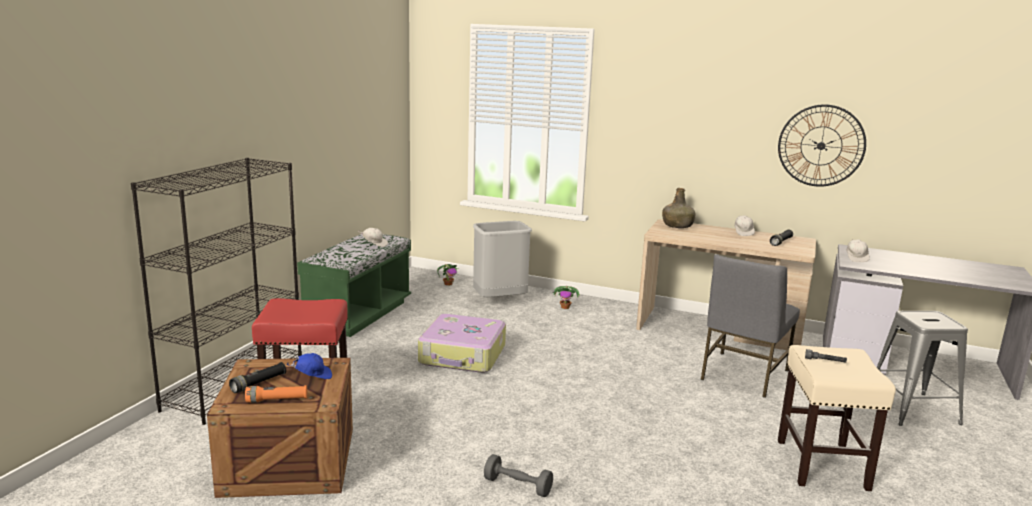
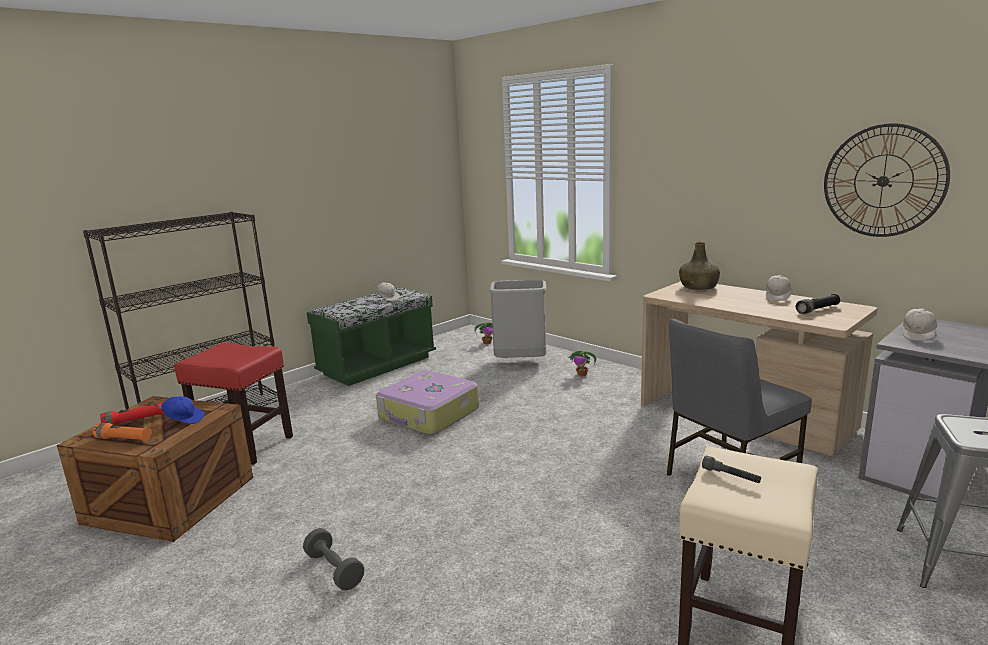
camera: 25 degrees right, 0 degrees up
black flashlight [229,362,286,393] -> red flashlight [100,402,164,425]

